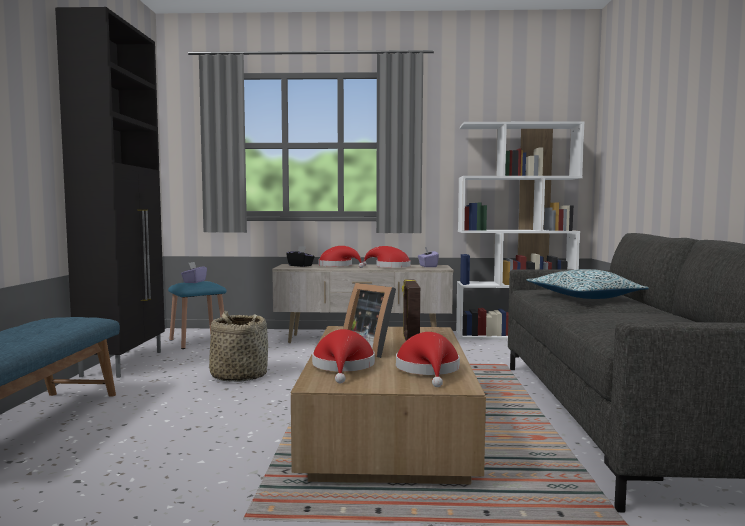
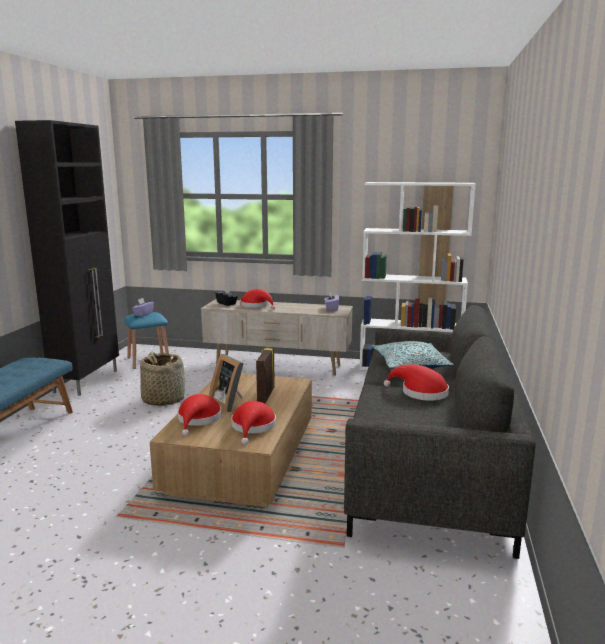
camera: 10 degrees right, 10 degrees up
red hat [362,246,411,268] -> red hat moved to [384,364,449,401]

